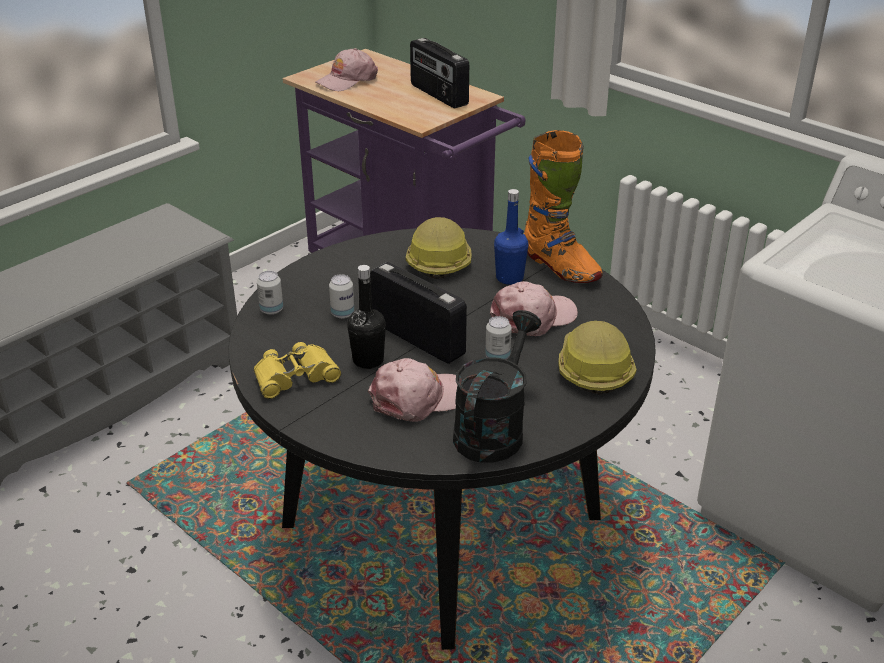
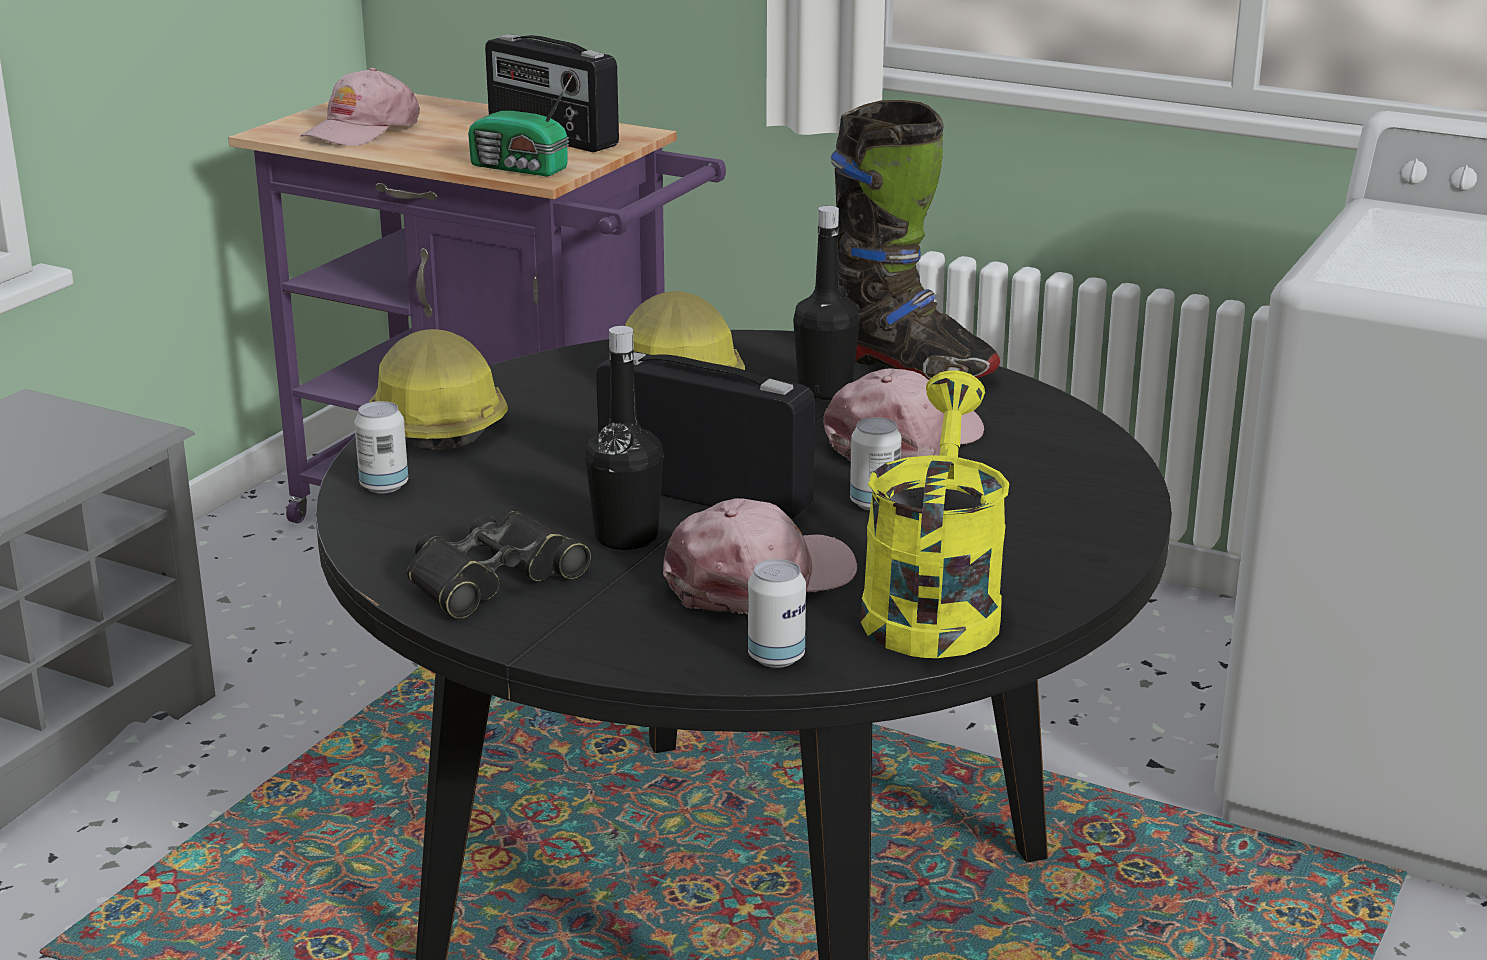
camera: 15 degrees left, 10 degrees down
yellow binoculars [254,342,341,399] -> black binoculars [407,511,591,619]
can [329,274,354,319] -> can moved to [748,559,806,668]
black watering can [453,310,541,463] -> yellow watering can [861,370,1009,658]
blue bottle [494,189,528,285] -> black bottle [793,206,860,400]
orange boot [524,130,603,283] -> black boot [831,100,1000,380]
hard hat [558,321,637,395] -> hard hat moved to [369,329,508,450]
none -> radio [468,75,573,177]

